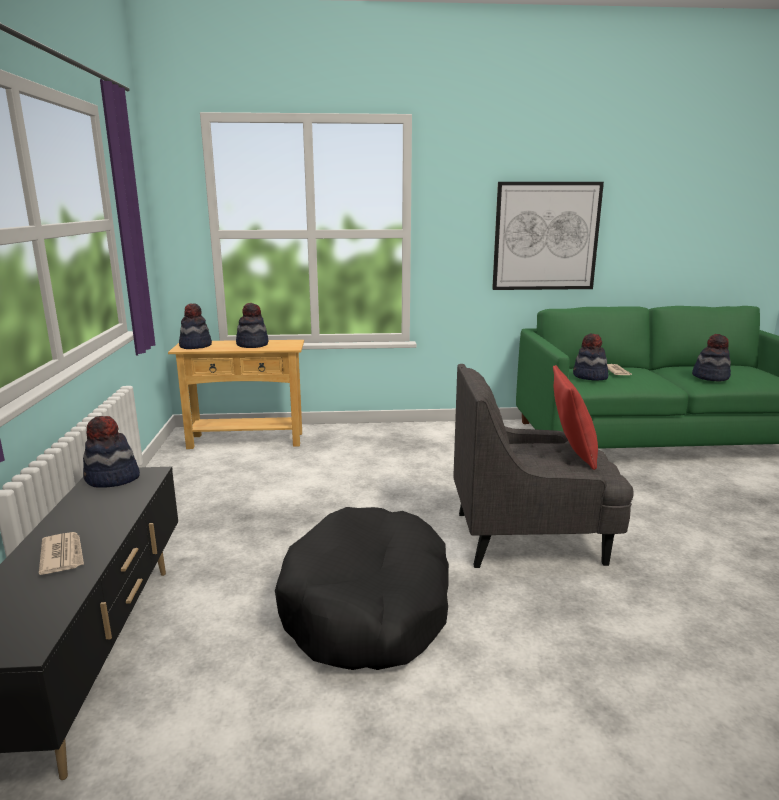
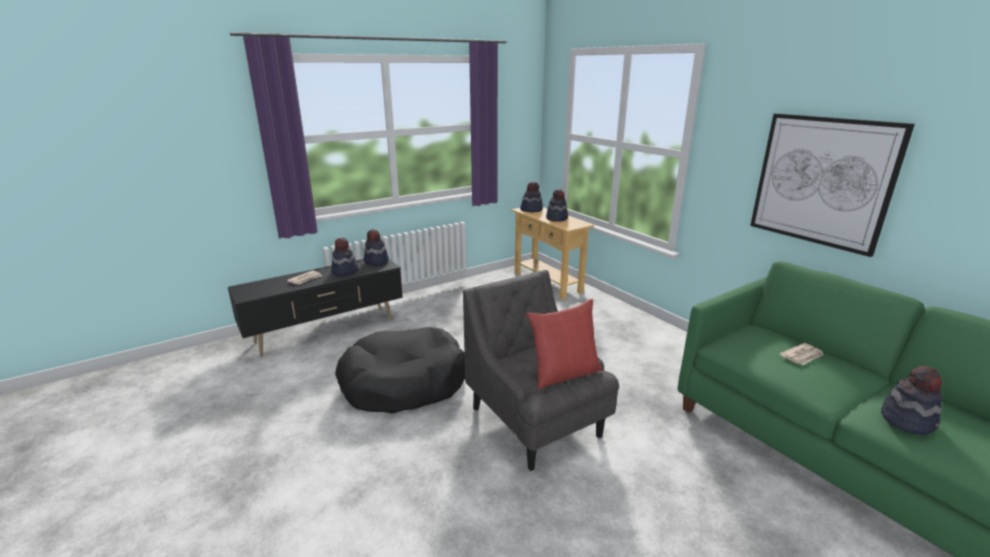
camera: 60 degrees right, 5 degrees up
hat [573,333,608,380] -> hat moved to [331,238,358,277]

